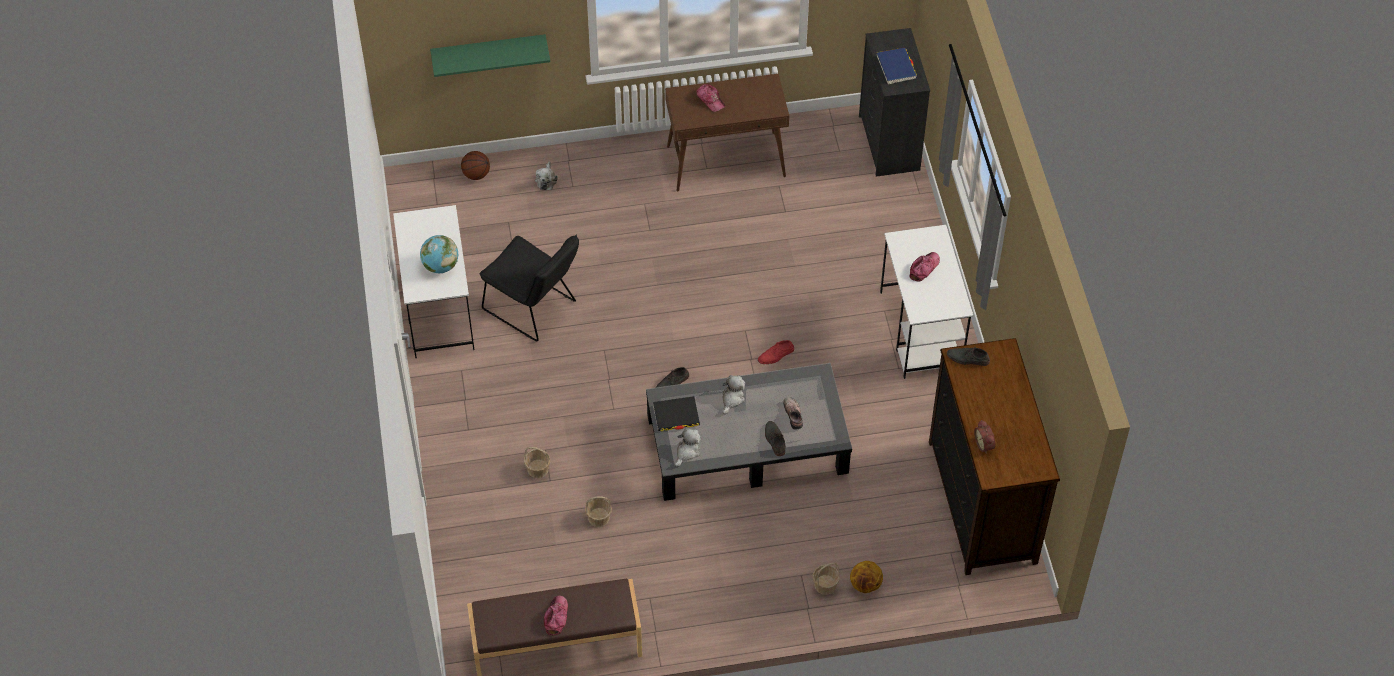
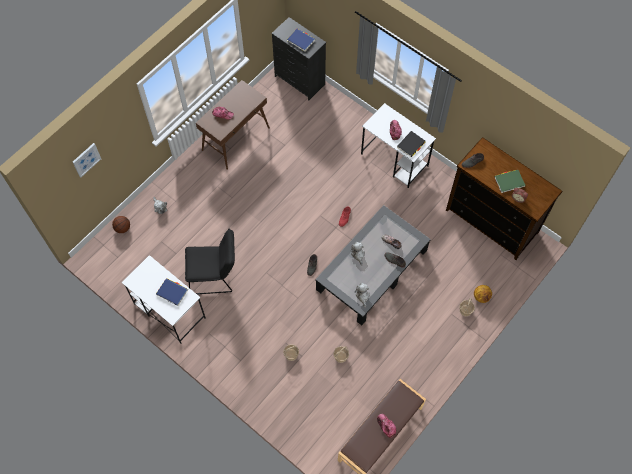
camera: 40 degrees left, 10 degrees up
globe [420,235,458,273] -> blue book [156,278,188,306]
green shelf [430,34,550,77] -> none
black book [653,396,700,431] -> black book moved to [397,131,426,157]
none -> picture [73,143,101,177]
none -> green book [494,170,526,193]

